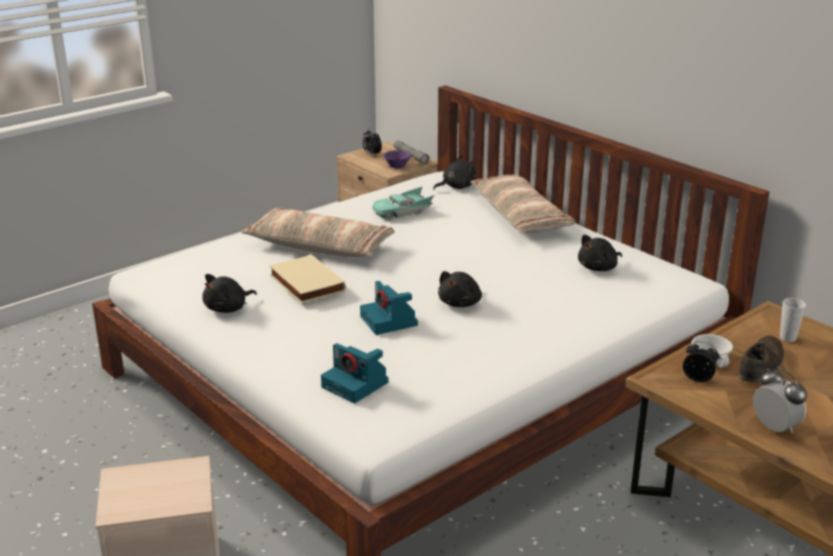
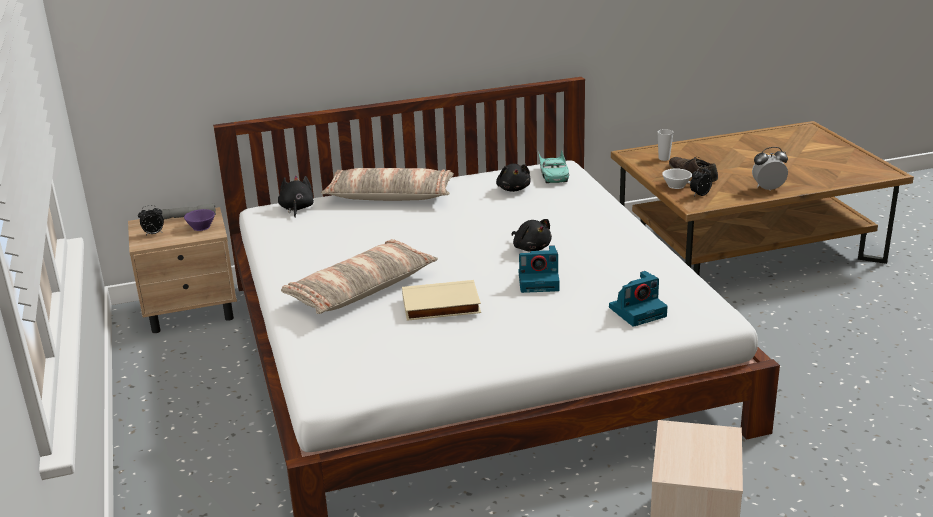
camera: 65 degrees left, 0 degrees up
black plush toy [202,274,257,313] -> none
turquoise toy car [372,187,434,221] -> turquoise toy car moved to [538,149,569,183]

